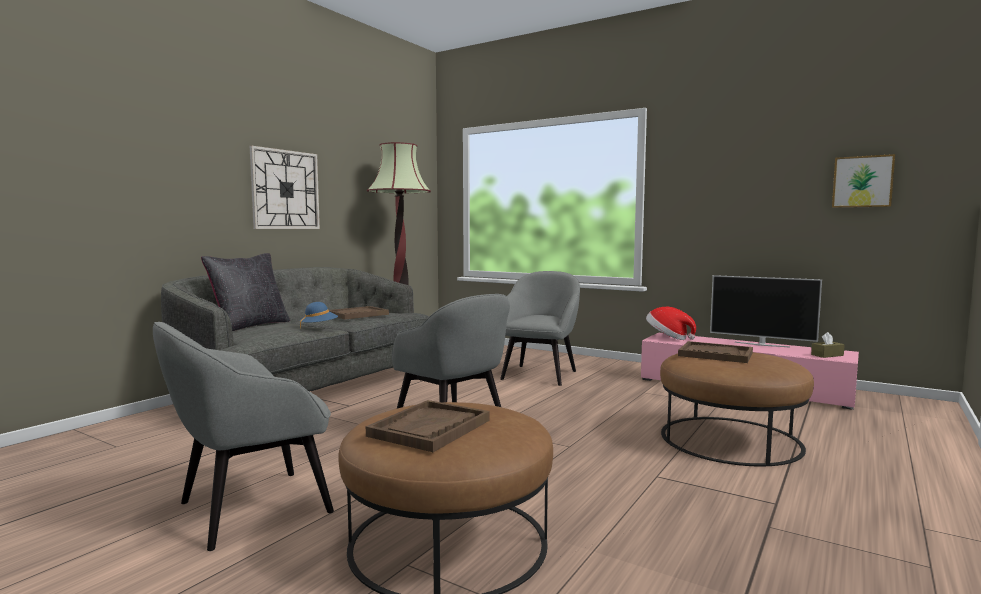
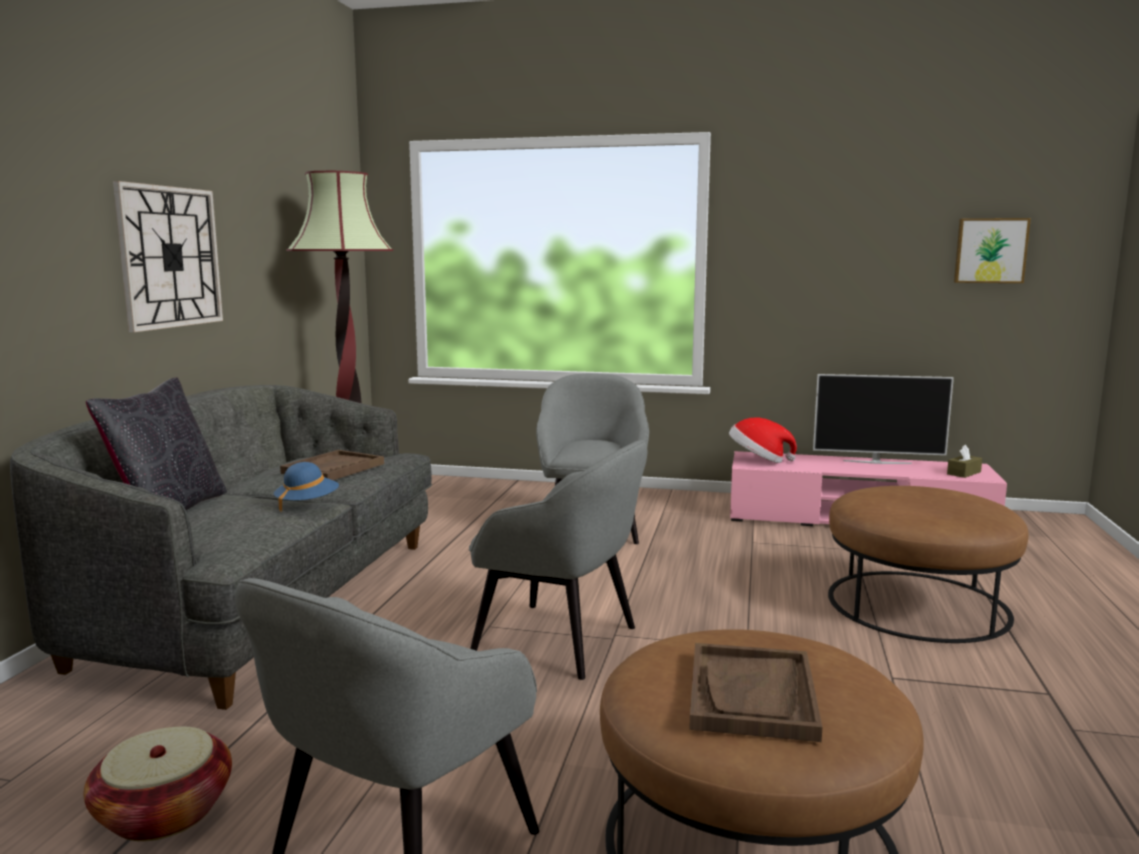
camera: 20 degrees left, 5 degrees up
brown tray [678,341,753,363] -> none
none -> basket [84,726,232,841]

